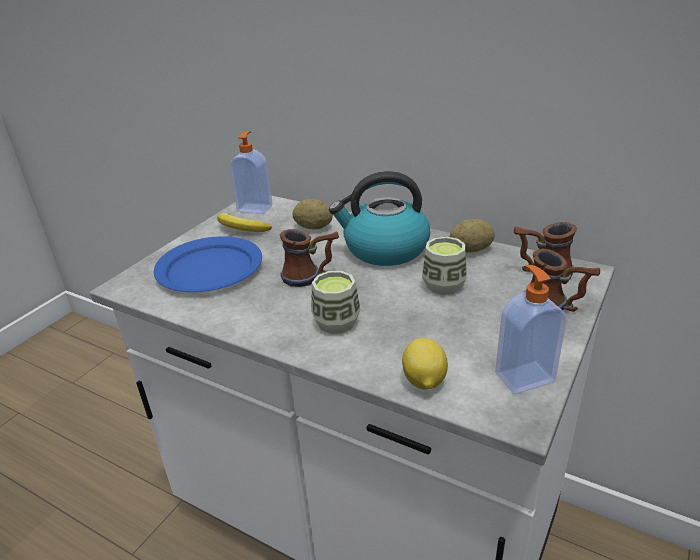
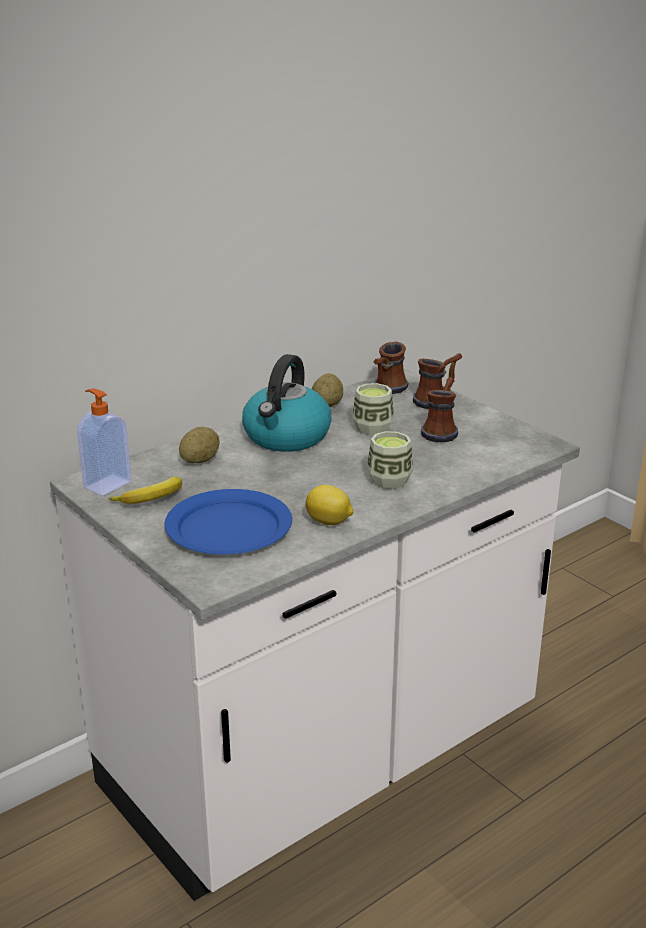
camera: 70 degrees left, 5 degrees down
mug [280,229,339,287] -> mug moved to [421,377,458,442]
lemon [402,338,448,389] -> lemon moved to [306,485,354,525]
soap dispenser [495,265,567,394] -> none

